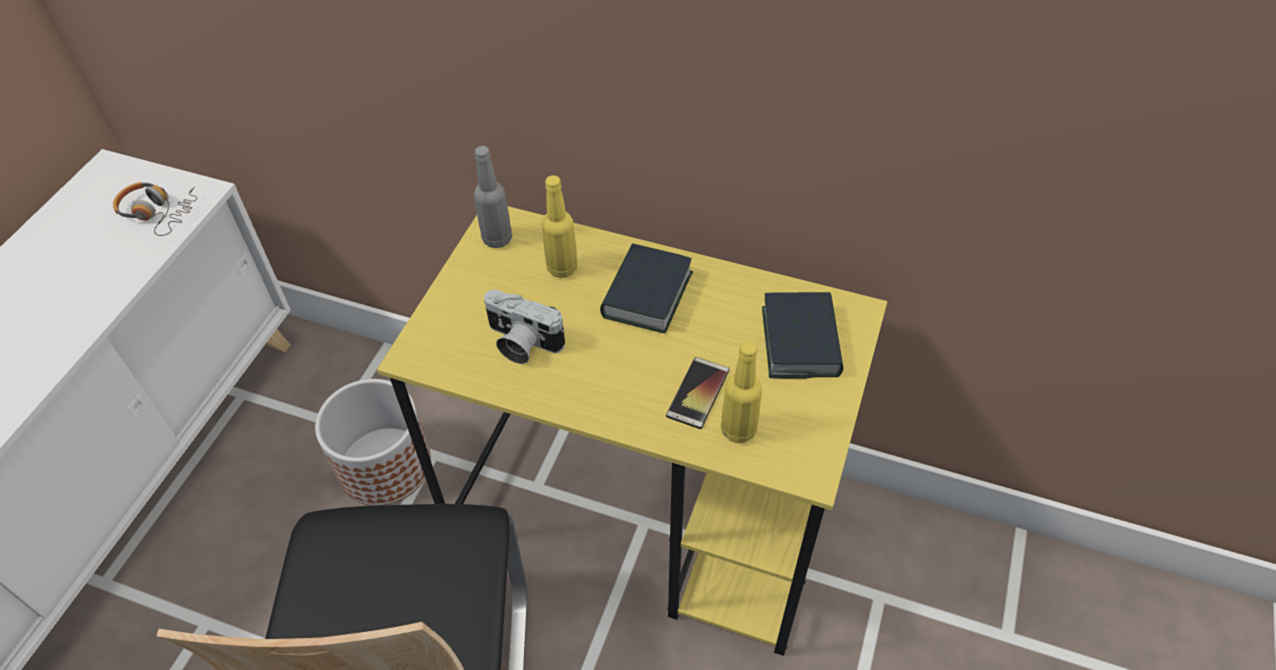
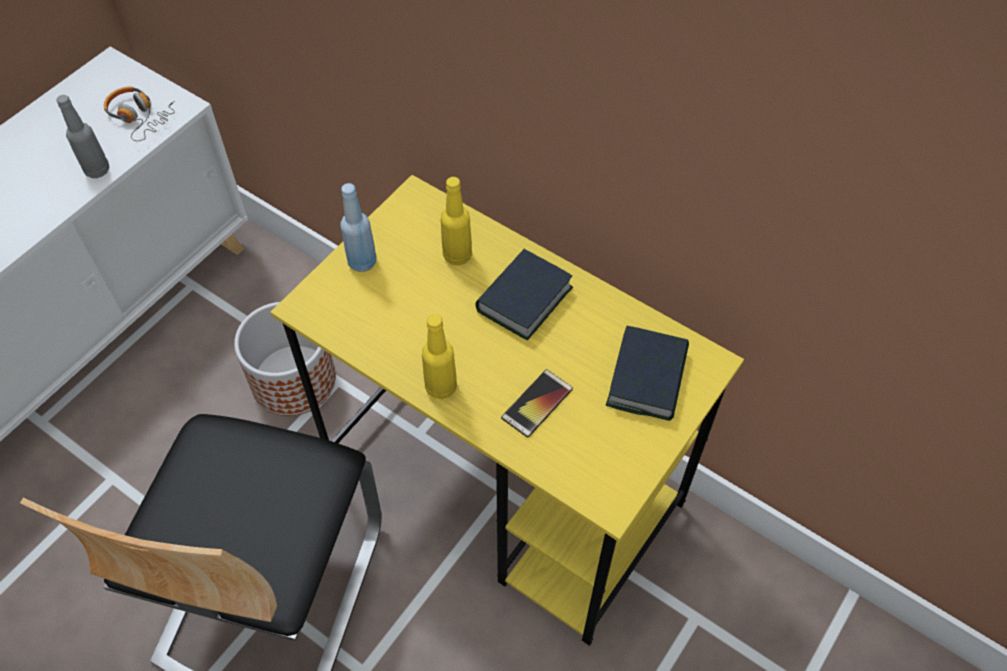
camera: 15 degrees right, 5 degrees up
grey bottle [474,146,512,248] -> grey bottle moved to [56,95,109,178]
camera [484,290,565,364] -> none
yellow bottle [721,341,762,443] -> yellow bottle moved to [422,314,457,399]
none -> blue bottle [340,183,377,272]

